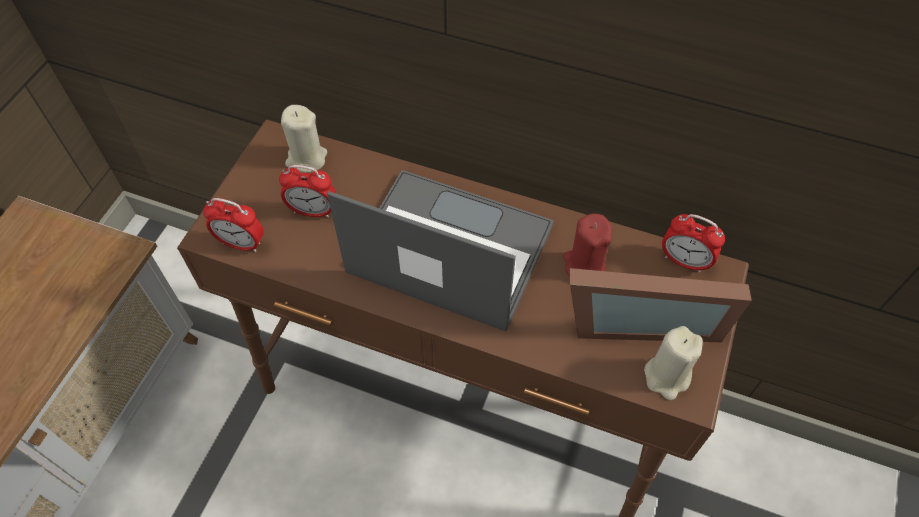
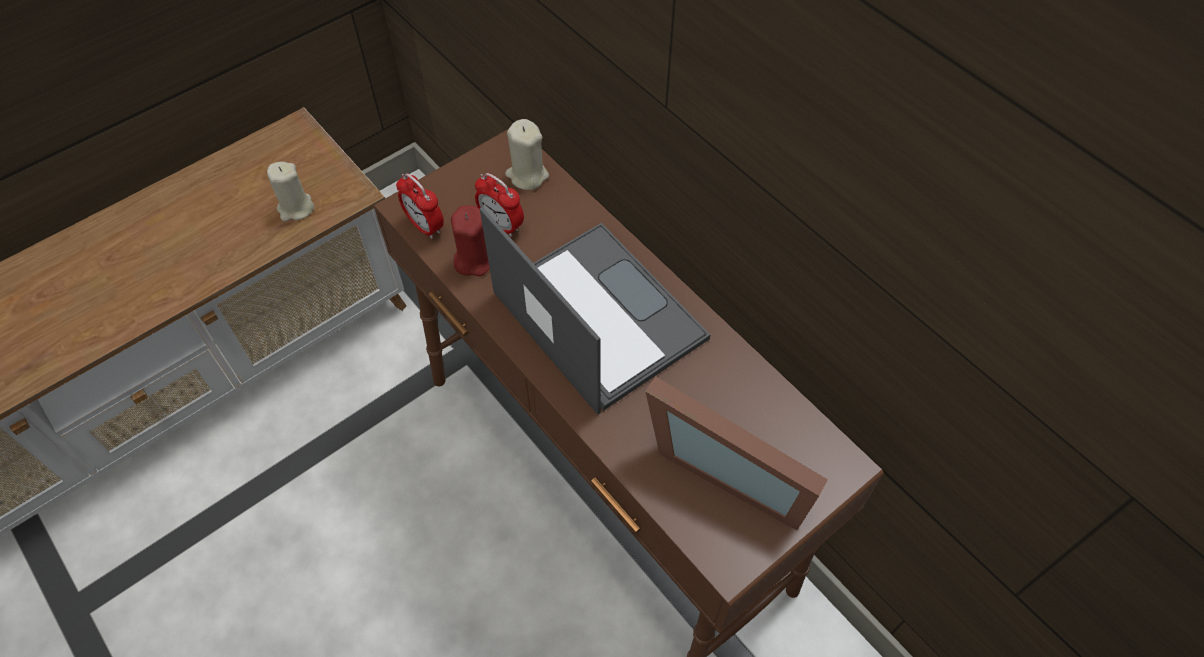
camera: 30 degrees right, 0 degrees up
red candle [563,214,612,277] -> red candle moved to [451,205,490,276]
beige candle [644,326,703,400] -> beige candle moved to [267,162,314,221]
alarm clock [662,214,725,273] -> none

